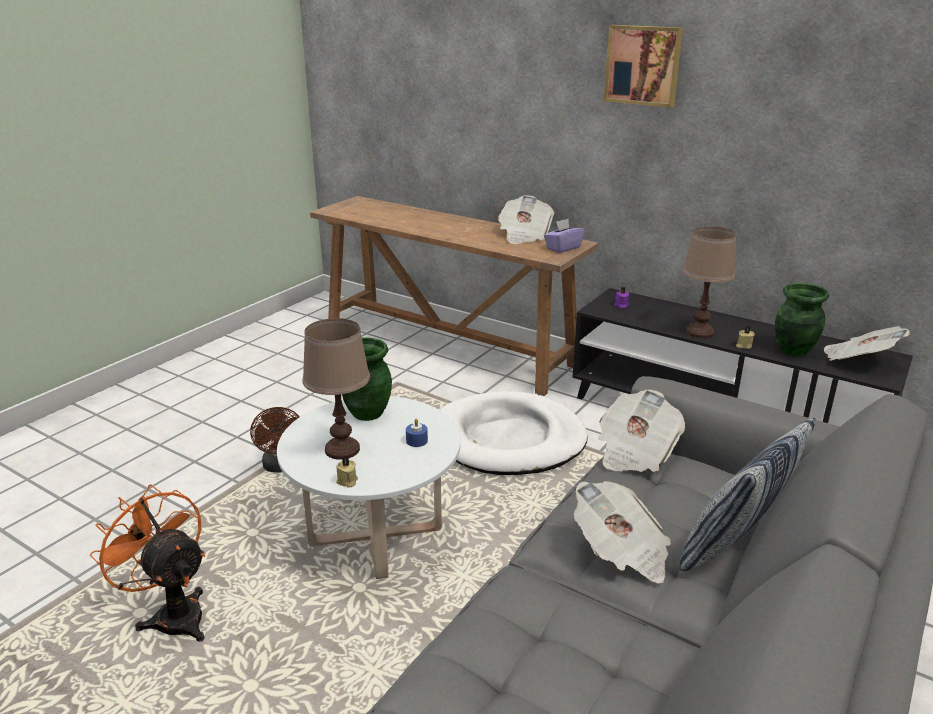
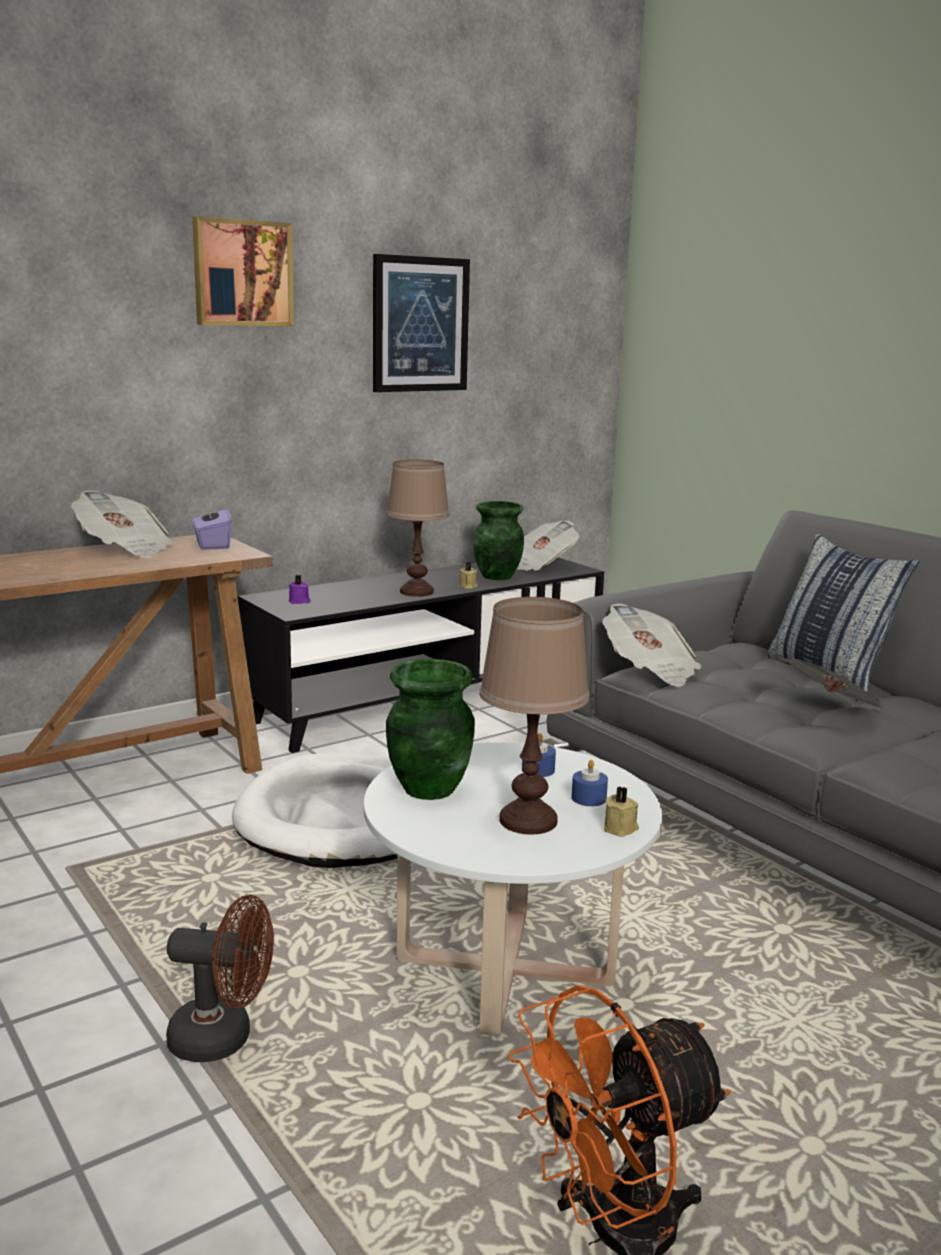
camera: 70 degrees left, 10 degrees down
none -> picture [373,254,470,392]
none -> blue candle [571,760,608,806]

